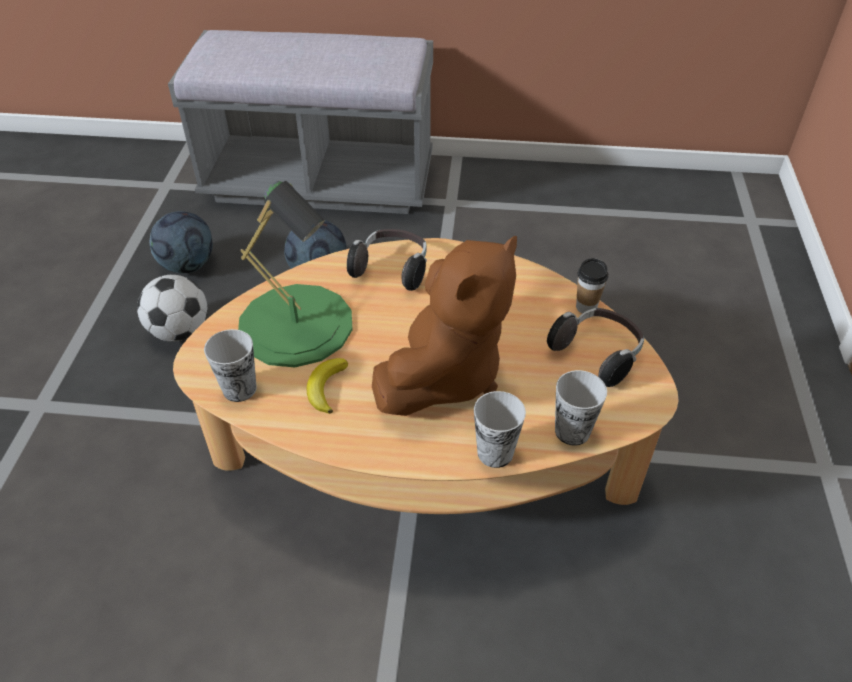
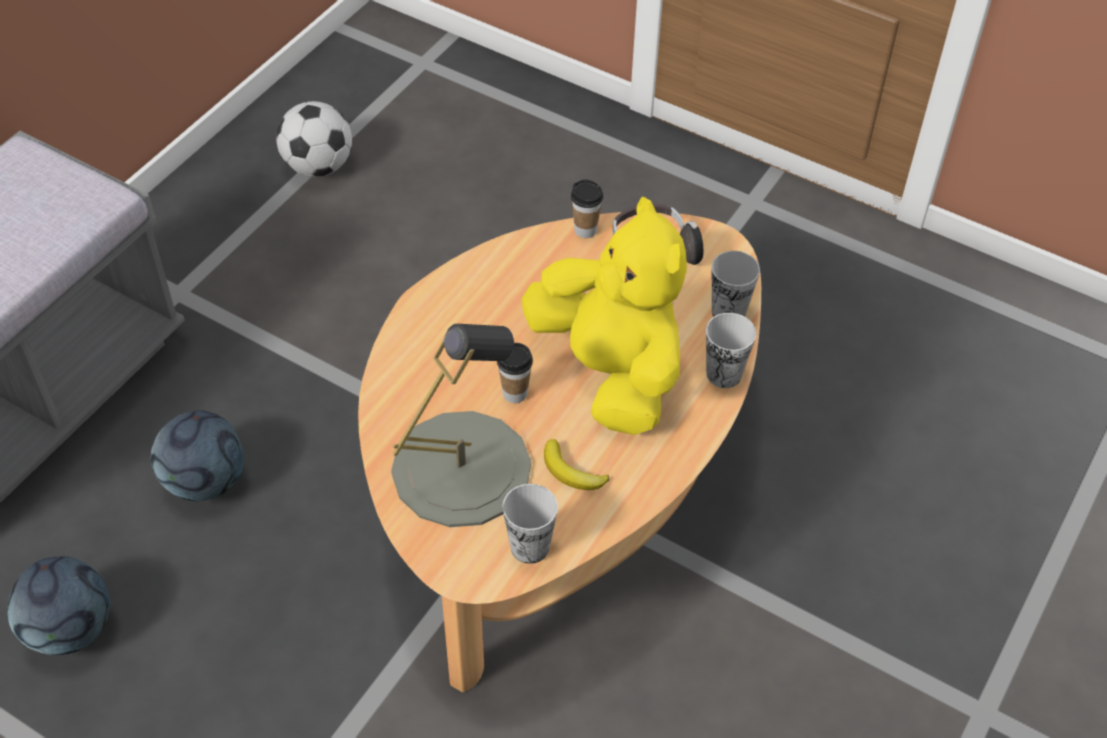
camera: 65 degrees left, 5 degrees up
football [137,275,207,342] -> football moved to [276,101,352,177]
green table lamp [238,181,353,367] -> grey table lamp [391,324,531,527]
headphones [347,229,427,291] -> none
brown plush toy [372,236,517,416] -> yellow plush toy [521,197,687,435]
none -> cup [497,343,533,403]

